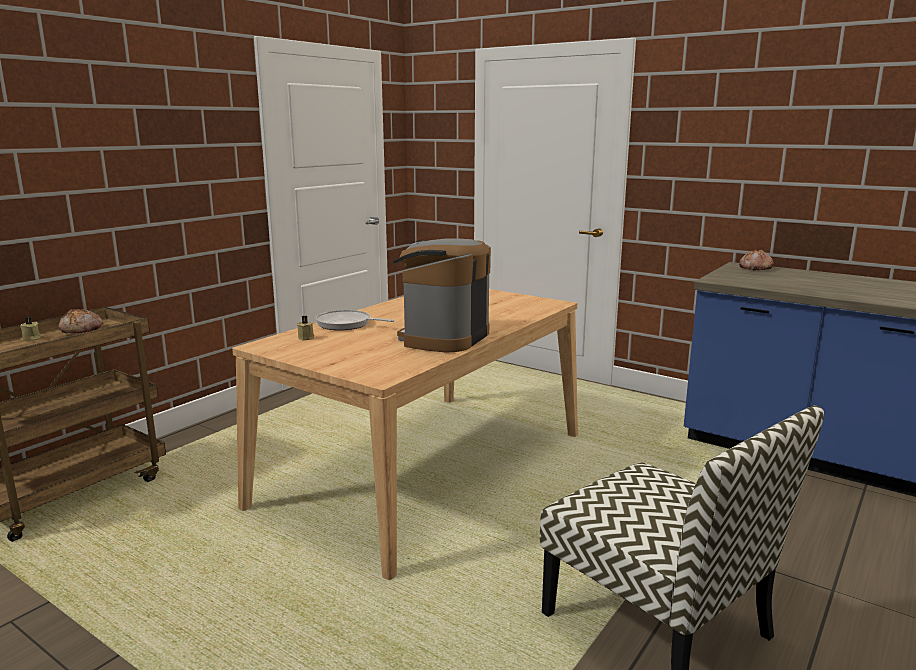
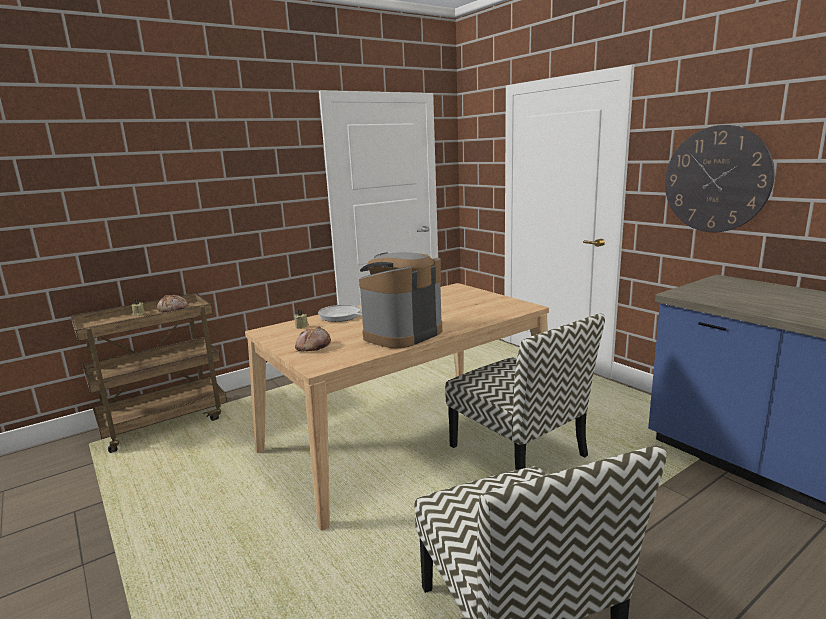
camera: 20 degrees right, 0 degrees up
bread [739,250,774,271] -> bread moved to [295,326,331,352]
none -> chair [445,313,605,470]
none -> wall clock [665,125,775,232]

